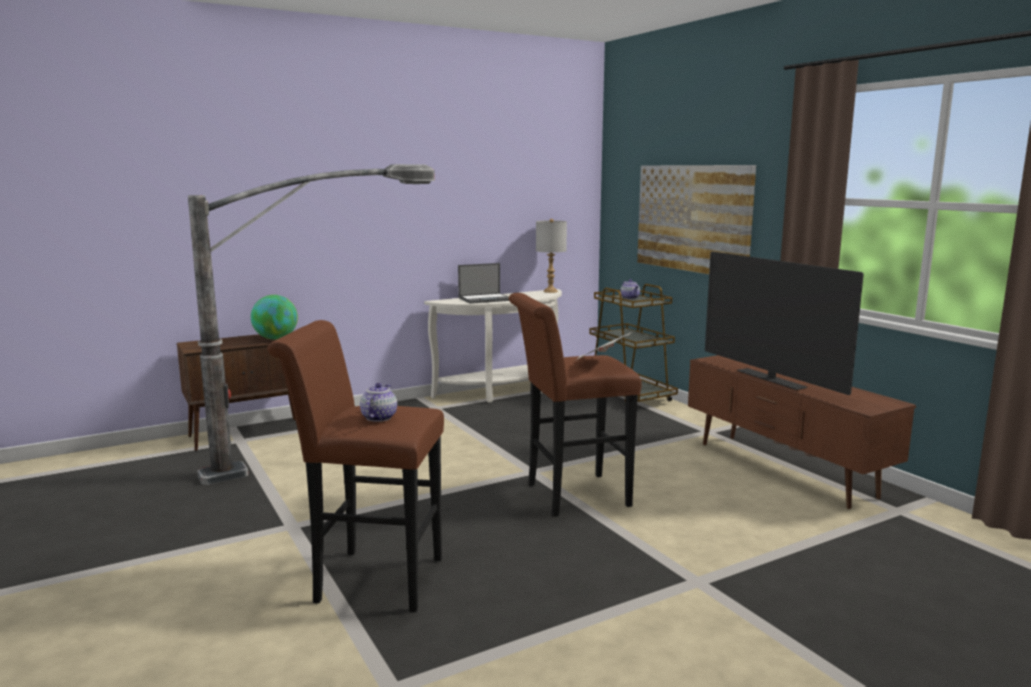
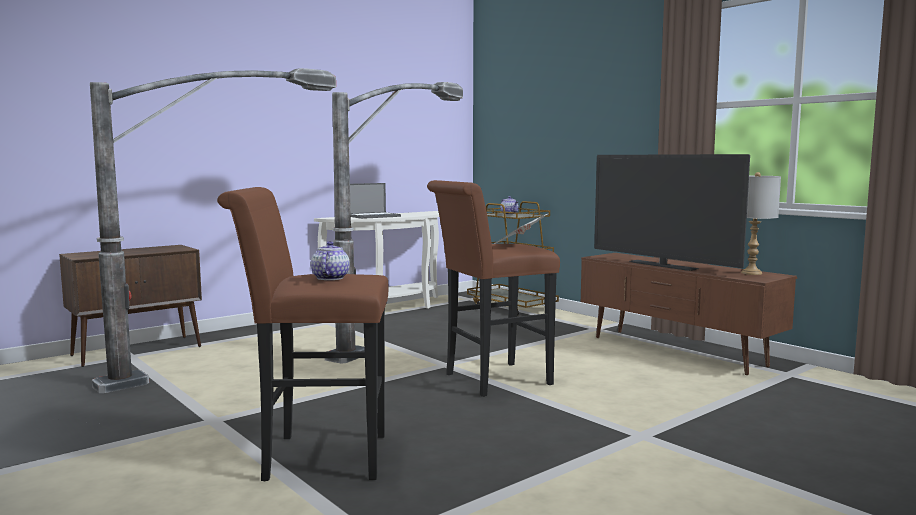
camera: 10 degrees left, 5 degrees down
globe [251,295,298,340] -> none
grey table lamp [536,219,567,293] -> grey table lamp moved to [741,172,781,275]
picture [637,165,756,274] -> none
none -> floor lamp [325,82,463,364]

